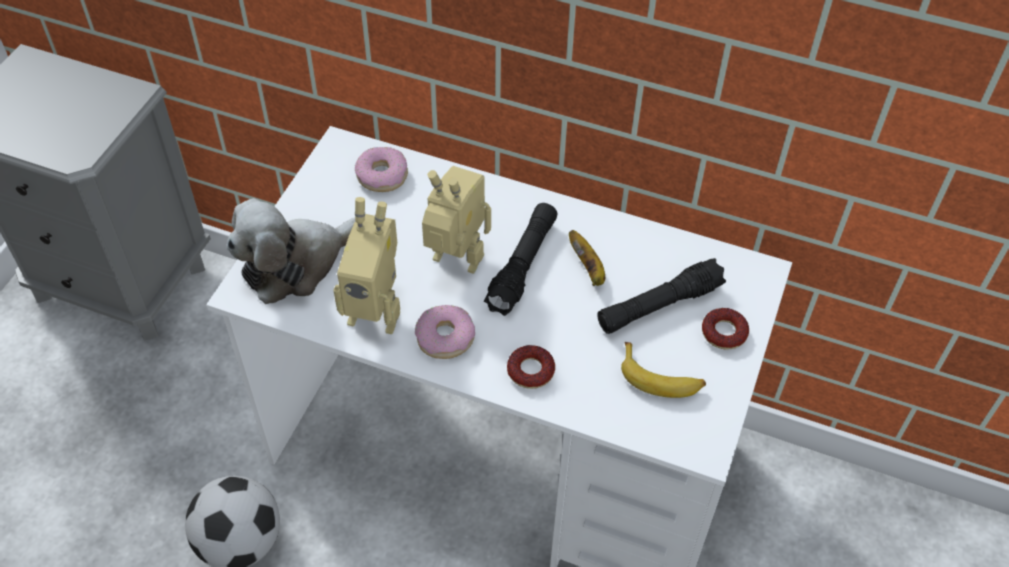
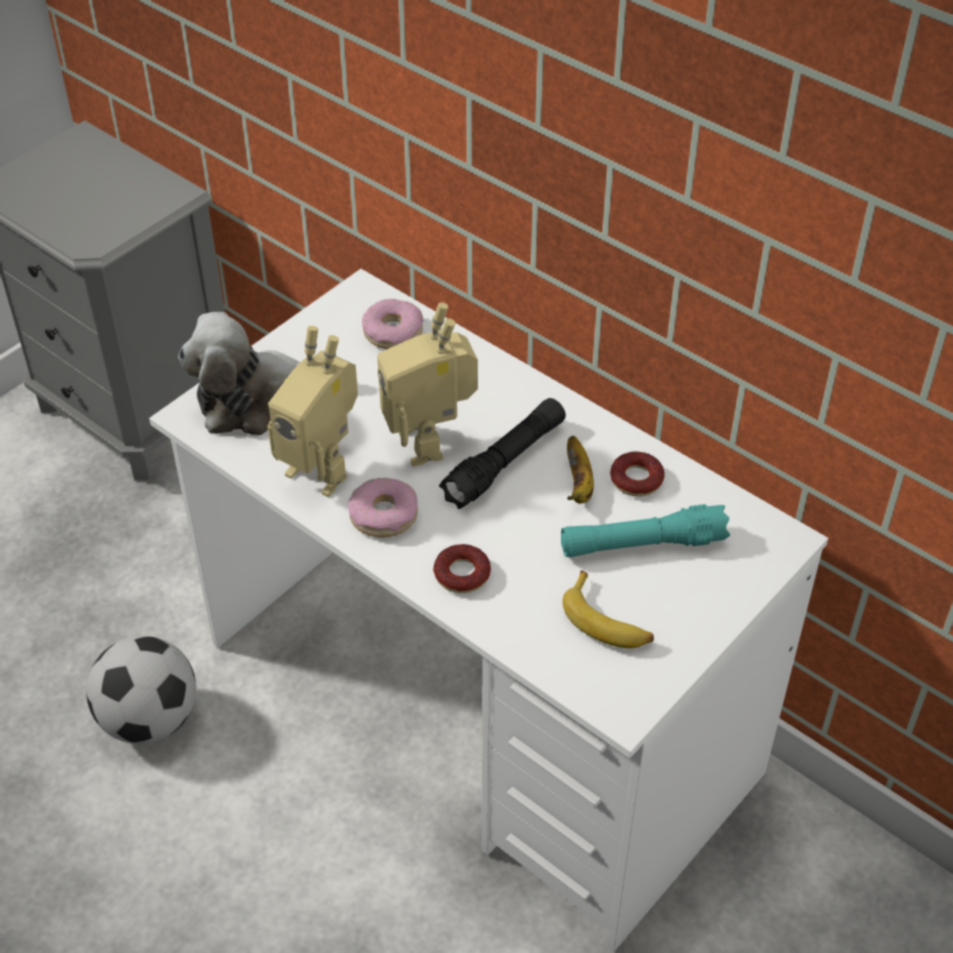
camera: 20 degrees right, 5 degrees down
toy robot [422,166,491,274] -> toy robot turned 150 degrees counterclockwise [377,302,478,467]
black flashlight [597,258,726,334] -> turquoise flashlight [561,504,730,557]
donut [702,308,749,350] -> donut moved to [610,451,665,497]

